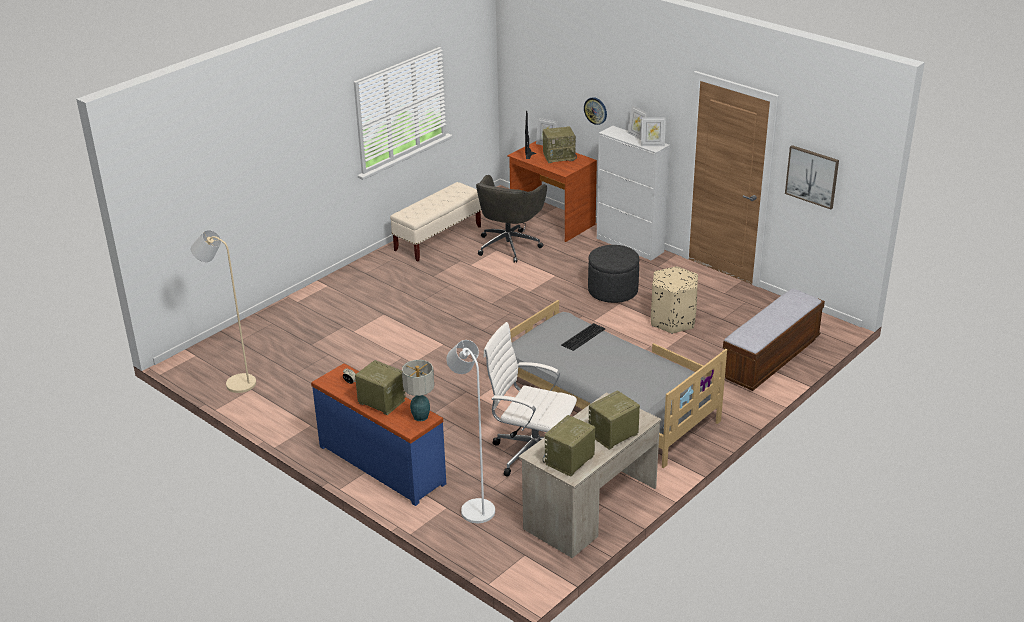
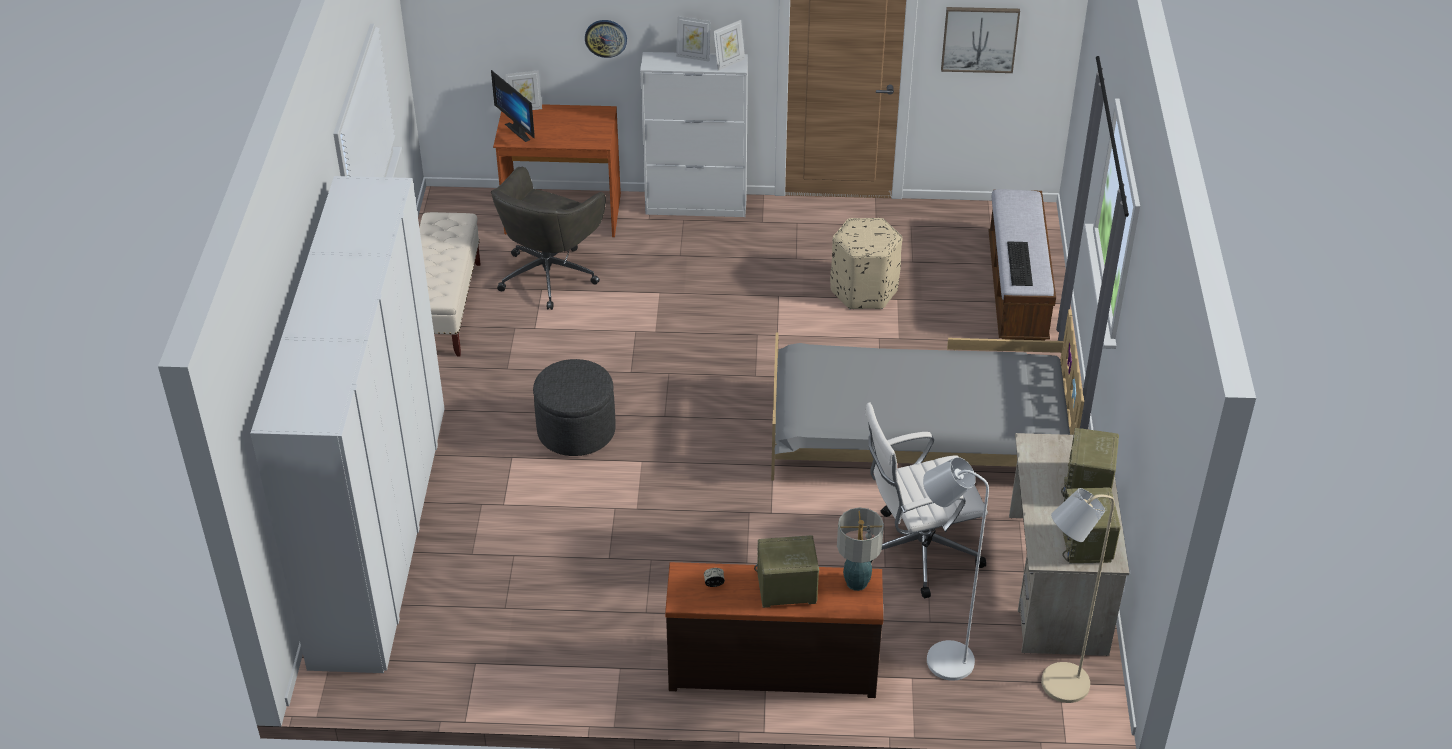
camera: 40 degrees left, 10 degrees up
beige floor lamp [191,230,256,393] -> beige floor lamp moved to [1041,488,1114,703]
blue dresser [311,363,446,506] -> brown dresser [665,562,883,698]
grey office chair [476,175,547,263] -> grey office chair turned 45 degrees clockwise [491,167,606,310]
radio [543,126,577,163] -> none
keyboard [562,323,606,351] -> keyboard moved to [1007,241,1033,286]
grey ottoman [588,245,639,303] -> grey ottoman moved to [533,359,616,456]
none -> white wardrobe [250,176,445,673]

